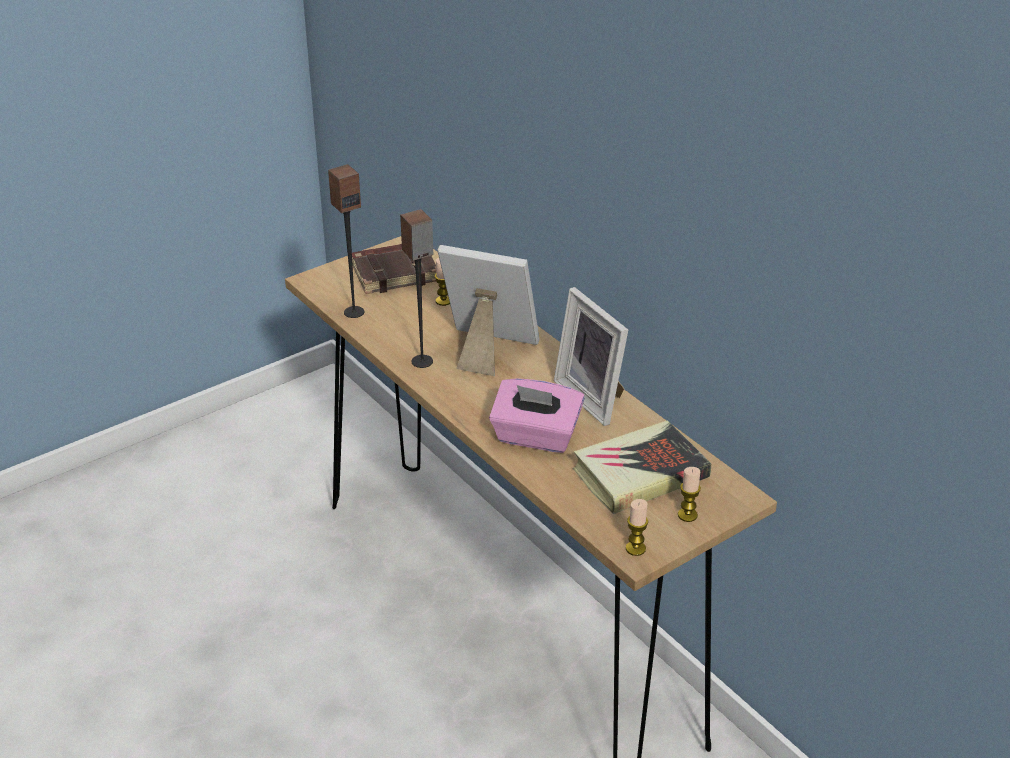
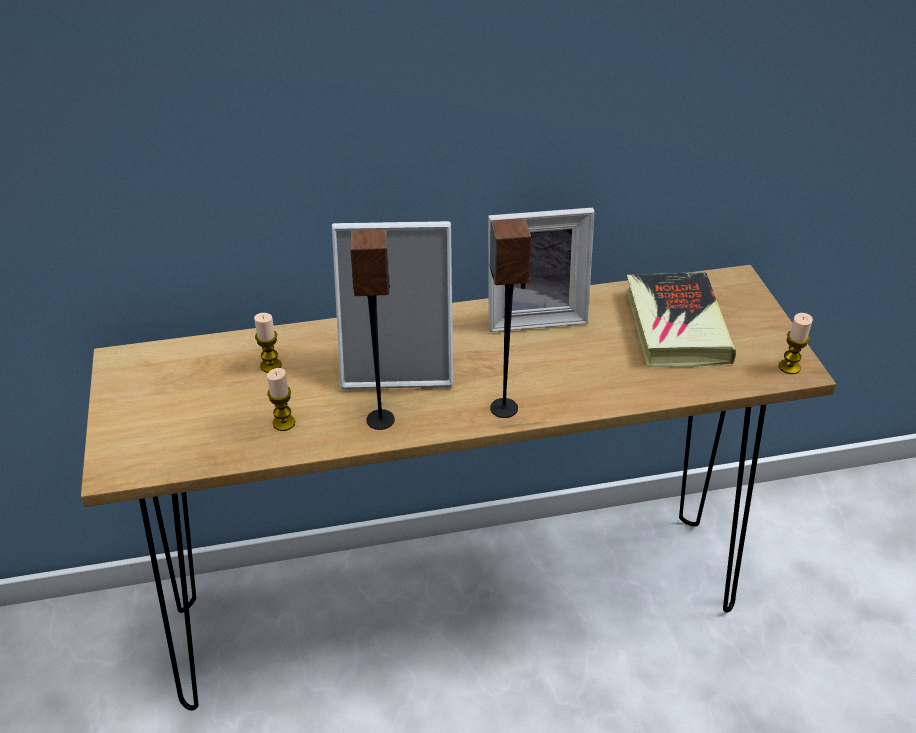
camera: 65 degrees left, 5 degrees up
speaker [328,164,364,318] -> speaker moved to [490,218,531,418]
brown book [352,244,436,294] -> none
picture frame [437,245,539,376] -> picture frame turned 135 degrees counterclockwise [332,221,453,389]
pink tissue box [489,378,585,453] -> none
candle [678,467,701,522] -> candle moved to [267,368,295,431]

